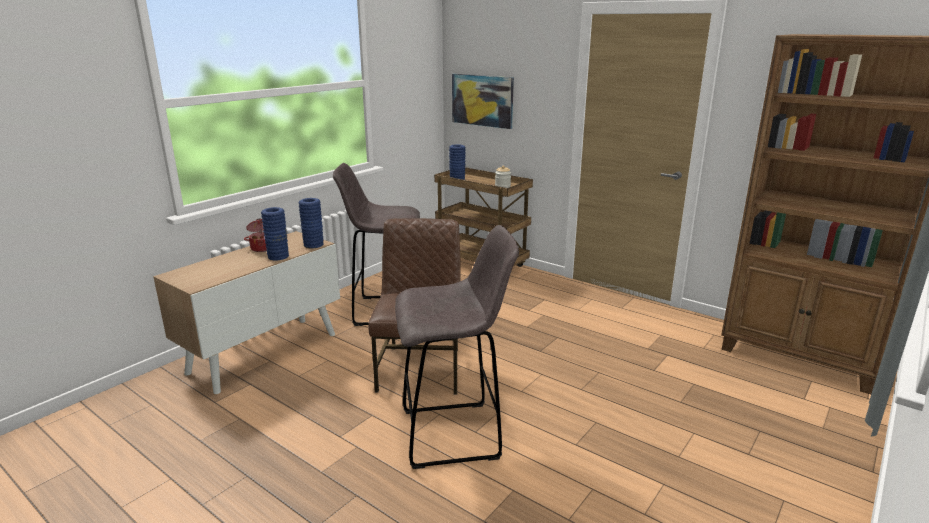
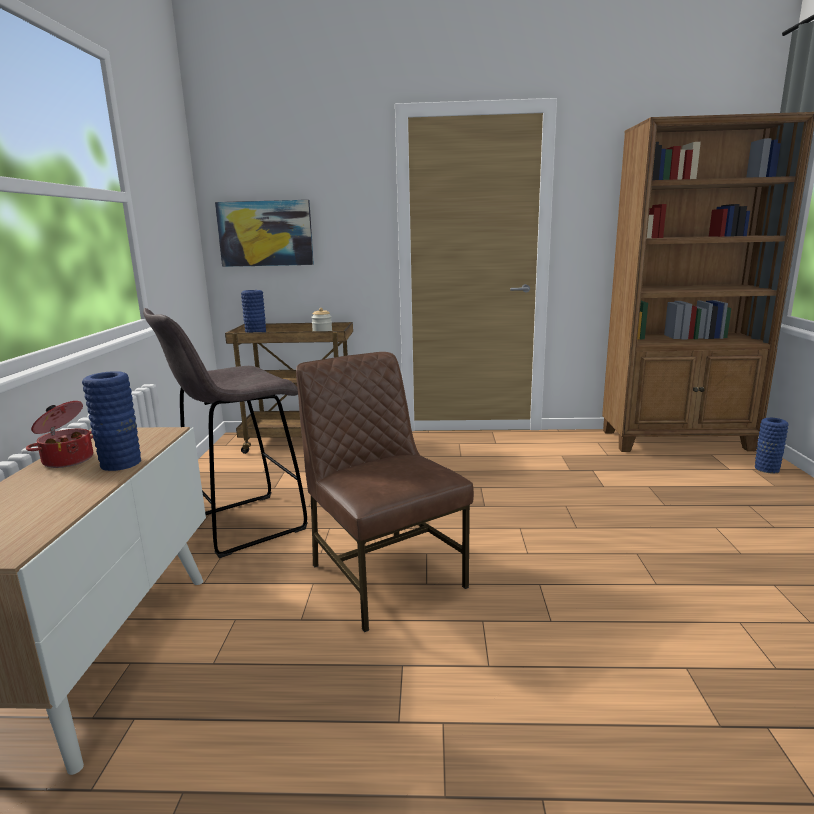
camera: 35 degrees left, 5 degrees down
blue vase [299,198,324,248] -> blue vase moved to [755,418,789,474]
grey stool [395,225,519,469] -> none

